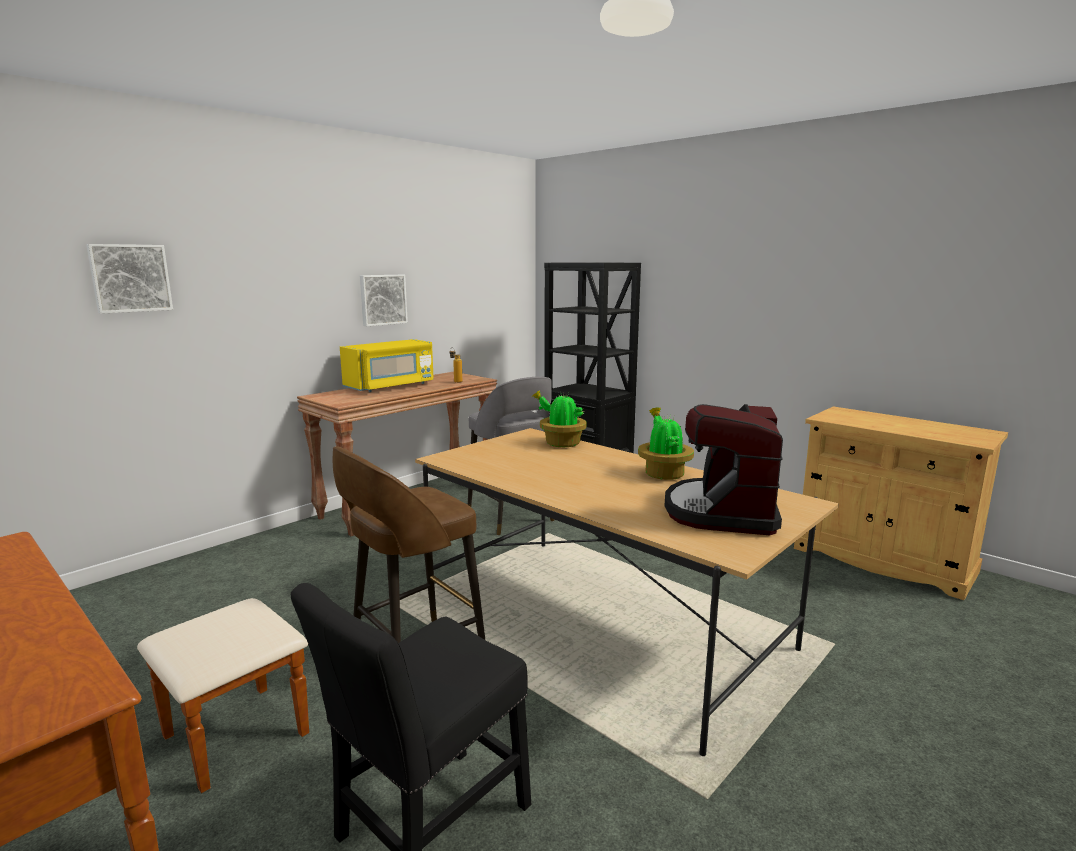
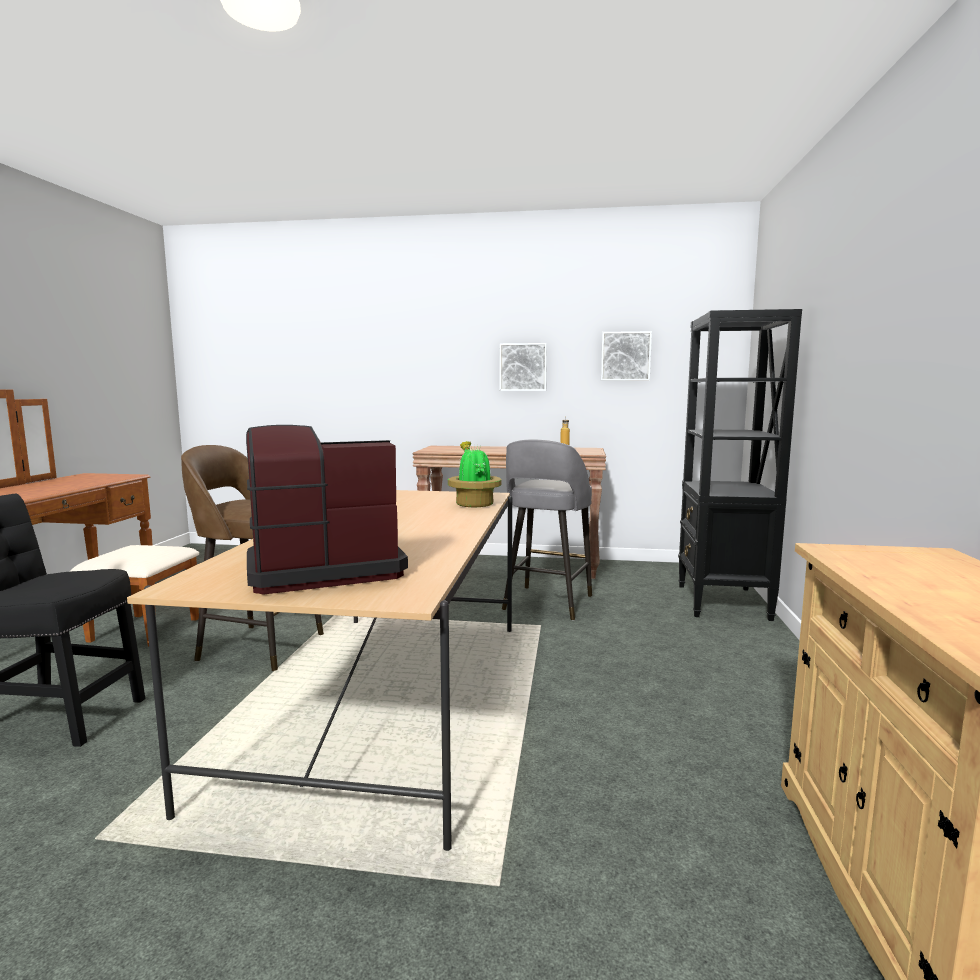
camera: 55 degrees right, 5 degrees down
picture [86,244,173,314] -> picture moved to [601,331,652,381]
yellow microwave [340,339,434,392] -> none
potted plant [638,407,694,480] -> none

